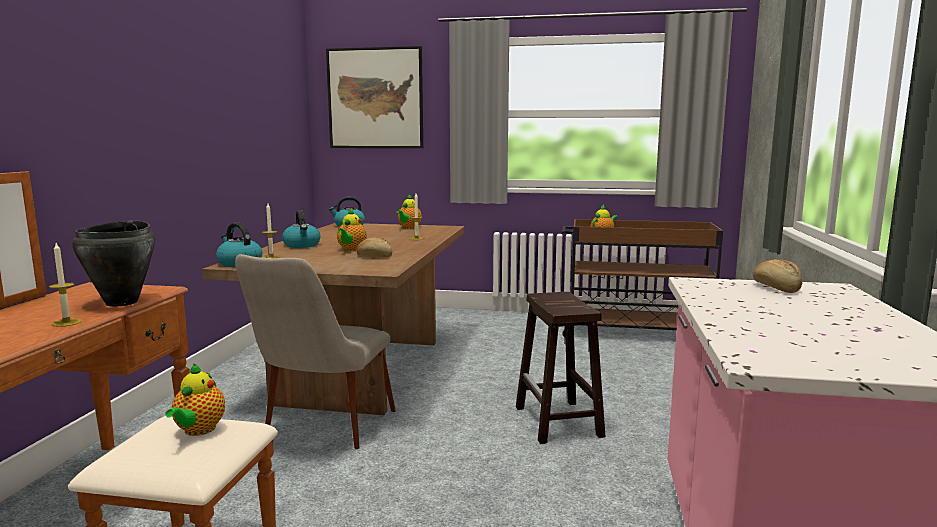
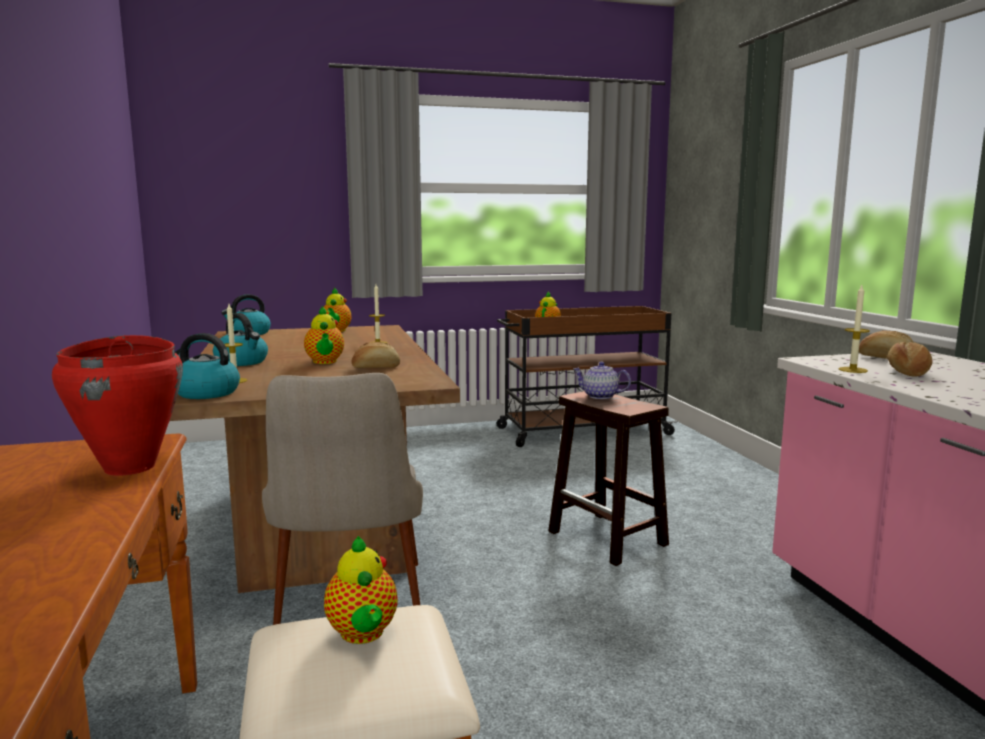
camera: 25 degrees left, 0 degrees up
candle [49,243,82,327] -> candle moved to [839,285,870,373]
black cooking pot [72,220,155,307] -> red cooking pot [52,335,183,476]
picture [326,46,423,148] -> none
none -> teapot [573,362,631,399]
none -> bread [887,342,932,377]

